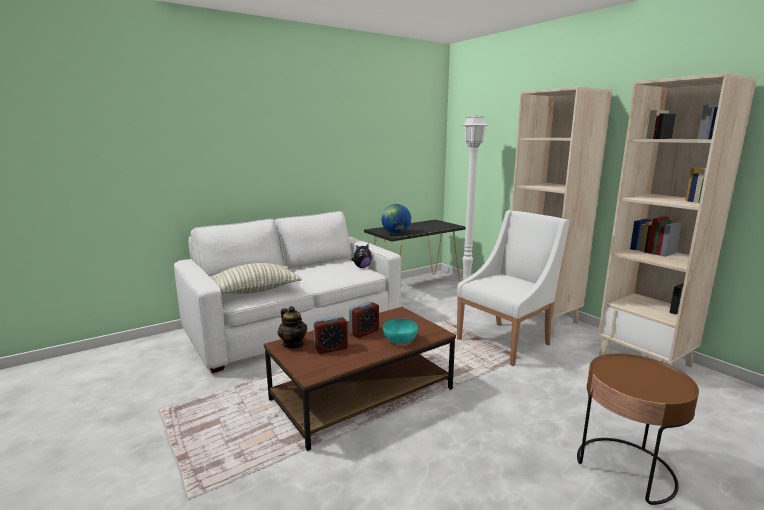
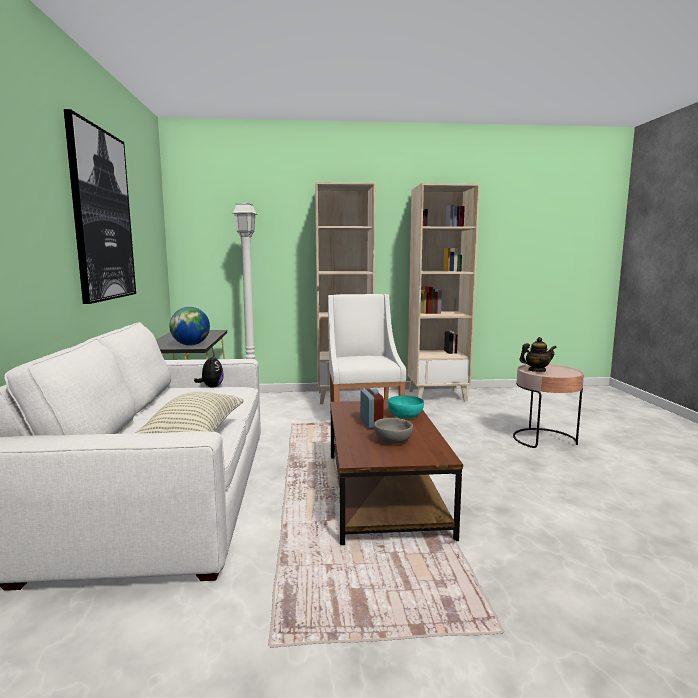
camera: 60 degrees left, 5 degrees down
teapot [278,306,307,348] -> teapot moved to [520,337,557,372]
alarm clock [313,316,348,354] -> grey bowl [374,418,413,444]
brown side table [577,353,699,505] -> pink side table [513,364,584,448]
none -> picture [64,109,136,304]

